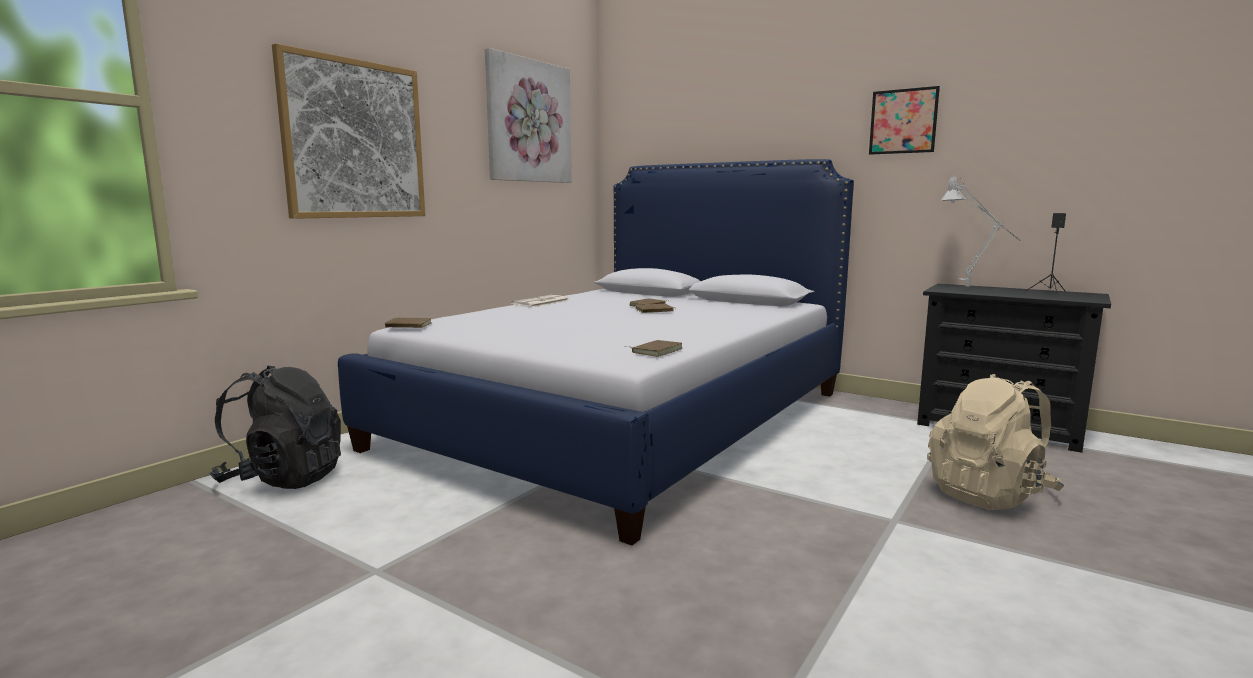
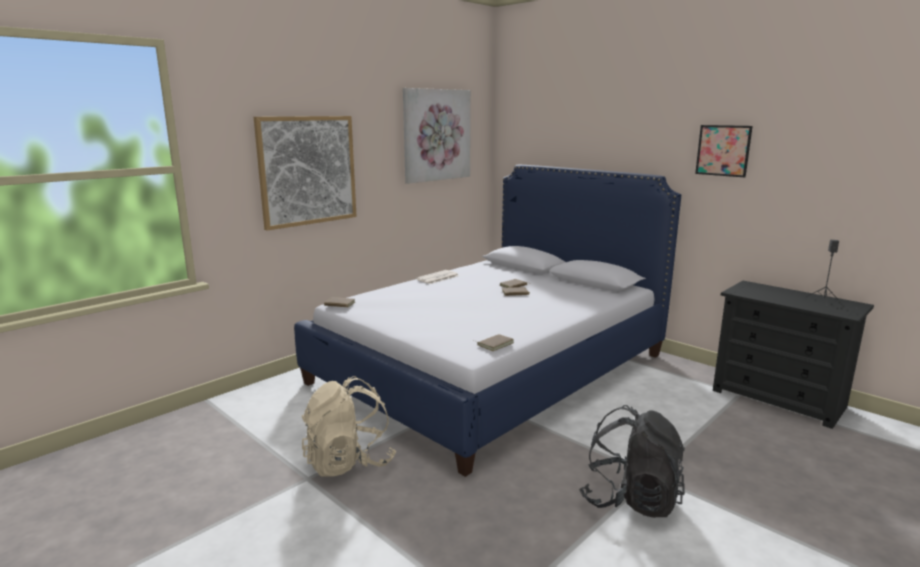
camera: 10 degrees right, 5 degrees up
black backpack [210,366,341,489] -> black backpack moved to [579,405,685,518]
beige backpack [927,374,1064,510] -> beige backpack moved to [302,376,397,477]
grey table lamp [941,175,1021,287] -> none

